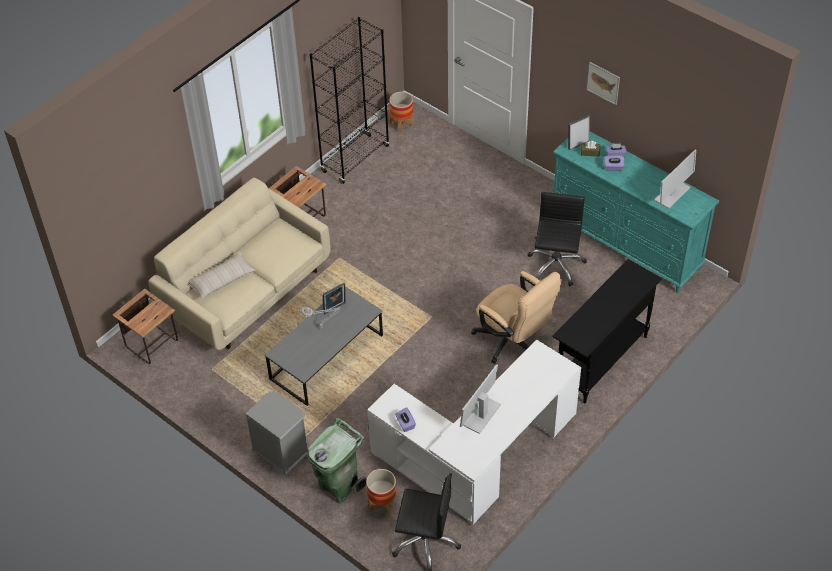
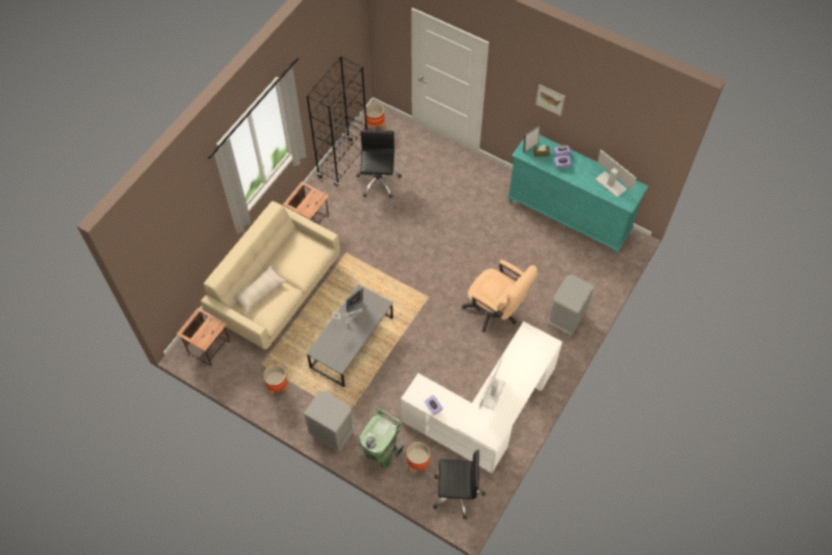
camera: 10 degrees left, 10 degrees up
black office chair [528,192,587,286] -> black office chair moved to [356,130,402,198]
black console table [552,259,662,403] -> grey nightstand [548,274,595,337]
monitor [654,150,696,209] -> monitor turned 75 degrees counterclockwise [595,150,636,198]
none -> planter [263,365,288,397]

